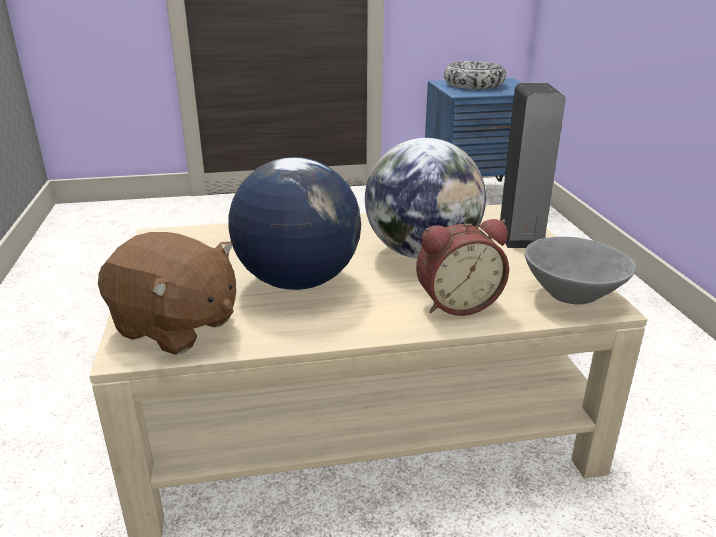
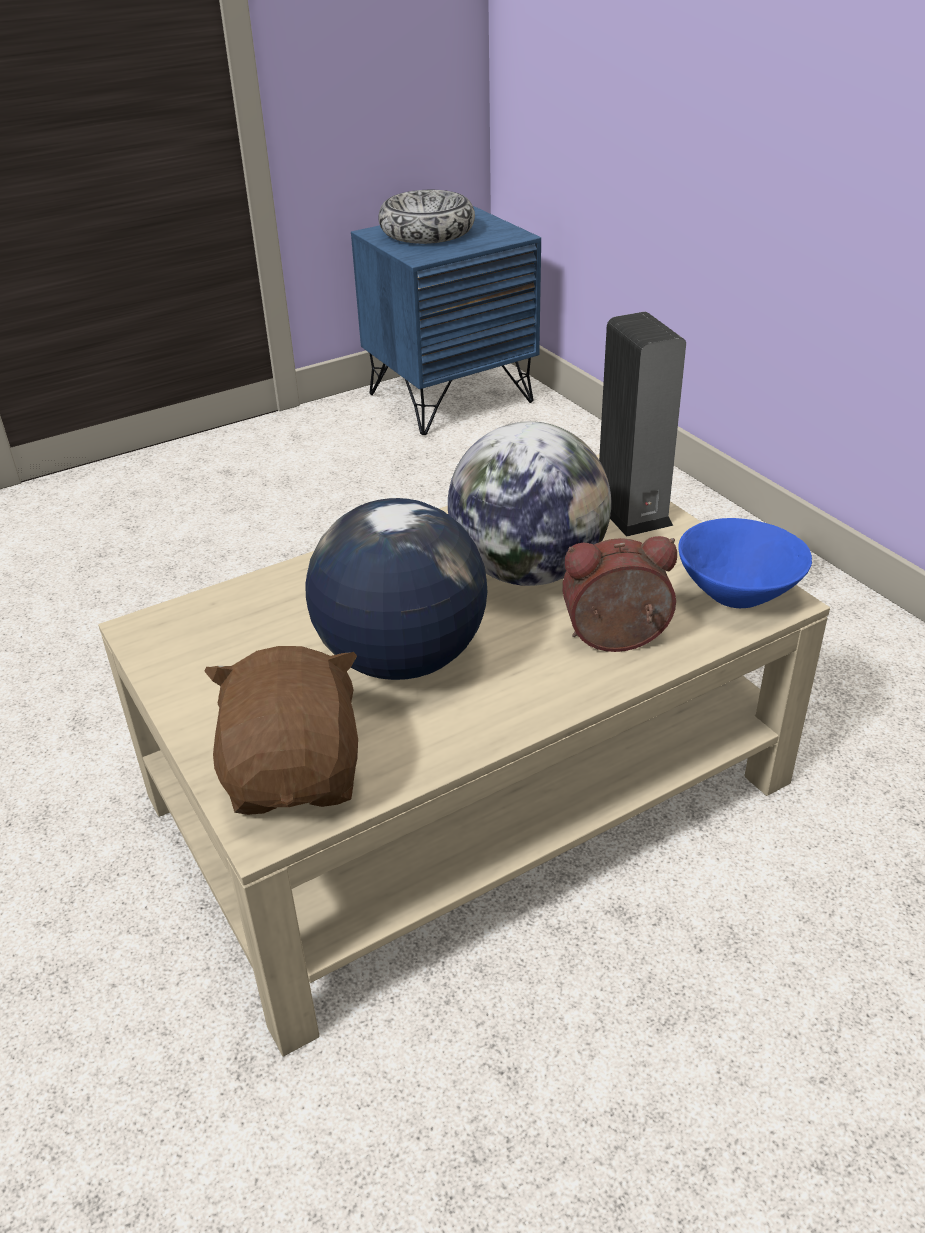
camera: 20 degrees left, 10 degrees up
brown plush toy [98,232,236,355] -> brown plush toy turned 105 degrees counterclockwise [204,646,358,815]
alarm clock [416,219,509,316] -> alarm clock turned 150 degrees counterclockwise [562,536,677,652]
grey bowl [525,237,636,305] -> blue bowl [678,518,812,608]

